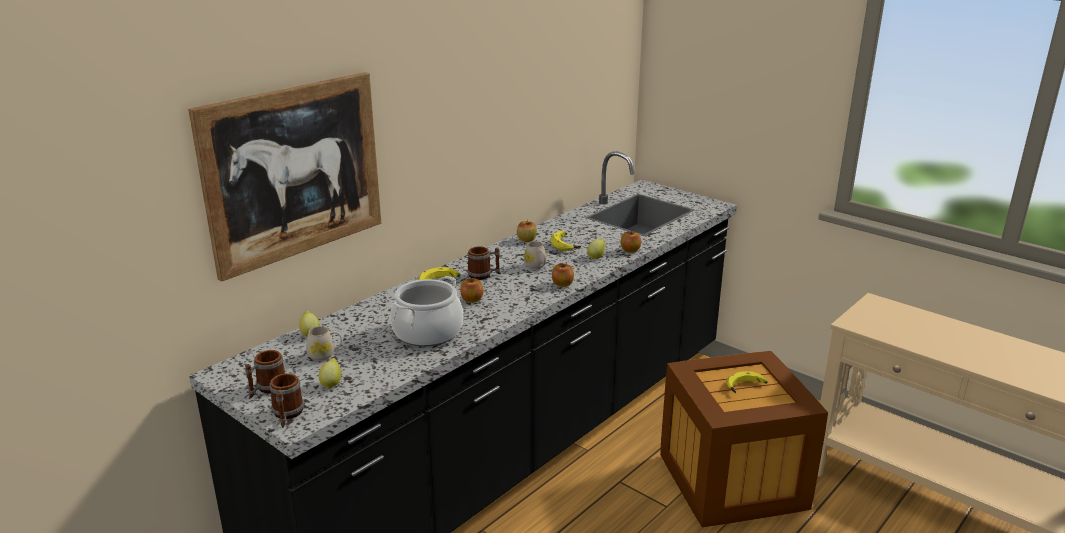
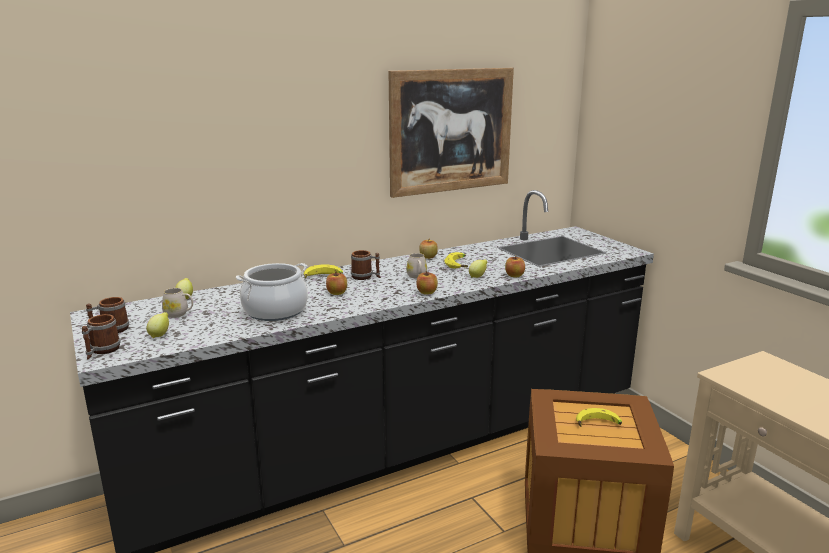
camera: 20 degrees right, 5 degrees down
picture [188,72,382,282] -> picture moved to [388,68,514,198]

